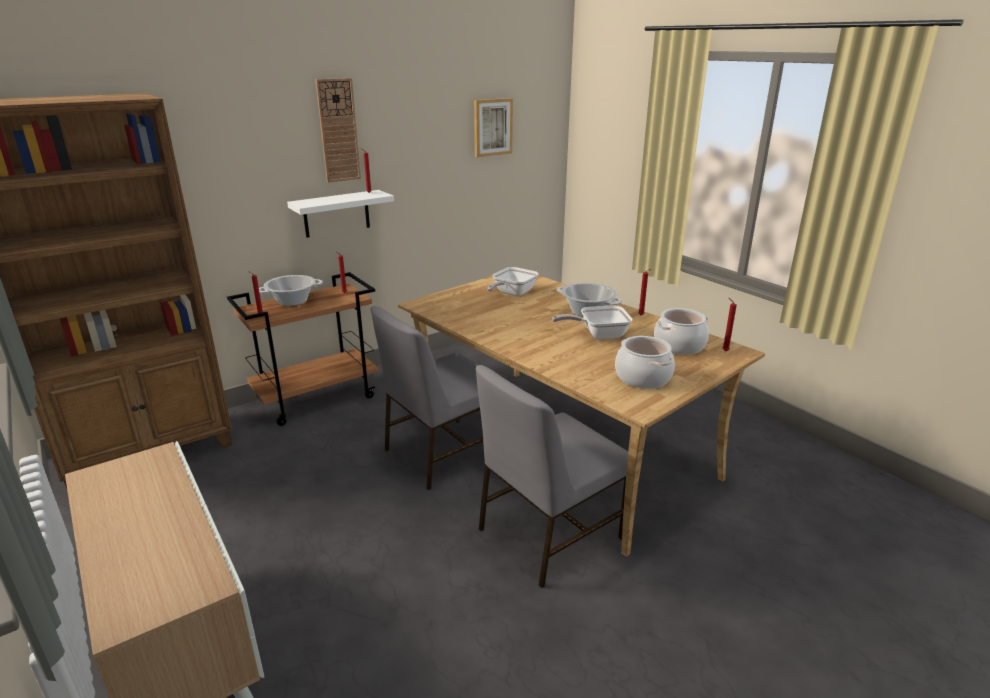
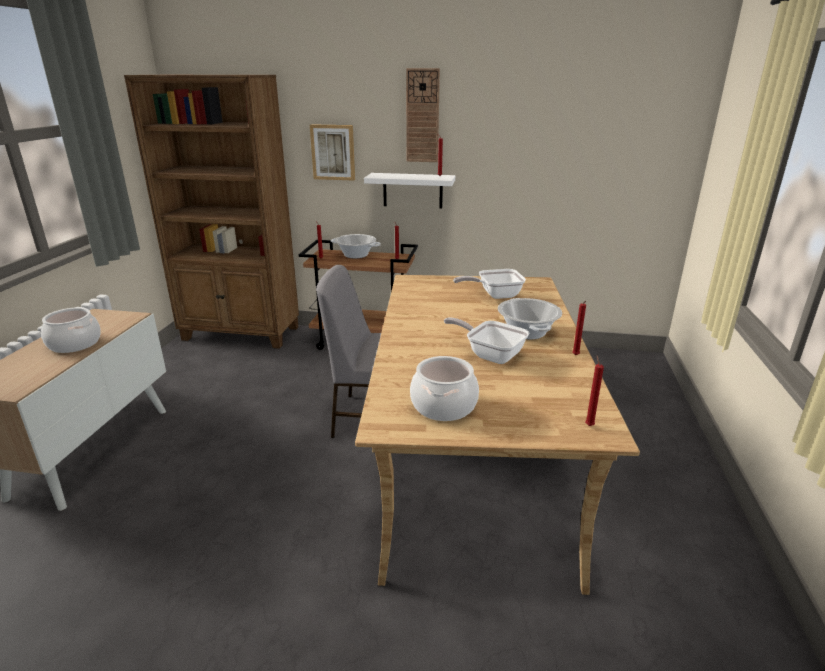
camera: 45 degrees right, 0 degrees up
picture [474,98,513,157] -> picture moved to [310,124,355,181]
grey chair [476,365,628,588] -> none
cooking pot [654,308,709,355] -> cooking pot moved to [41,307,101,353]

